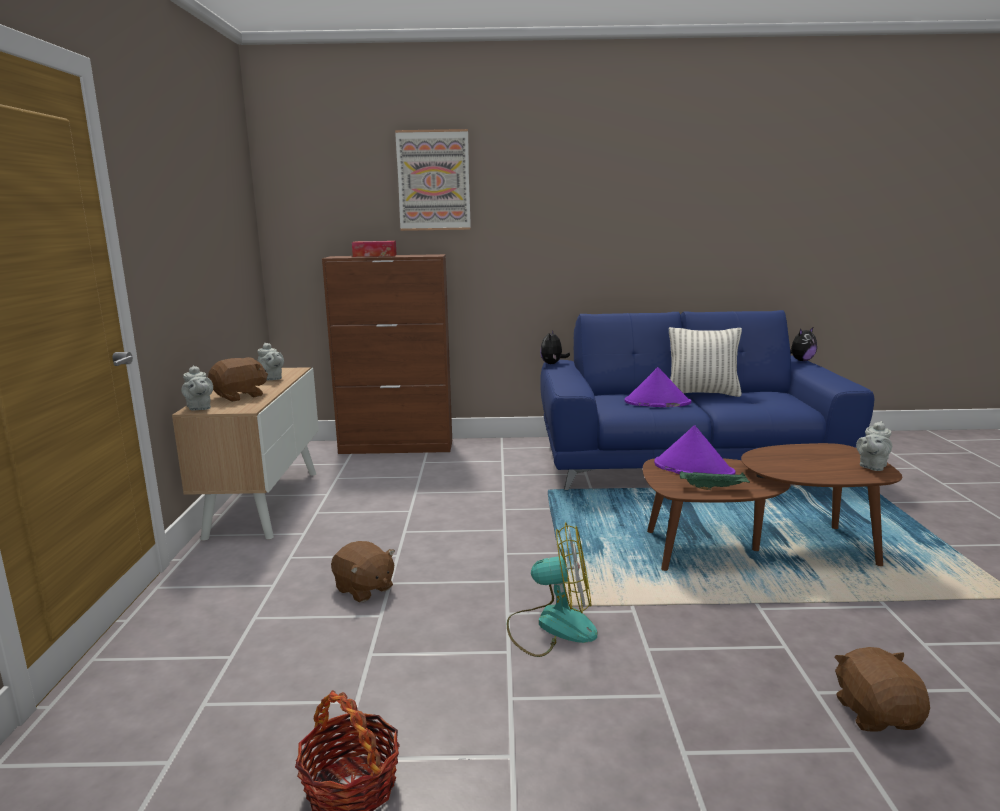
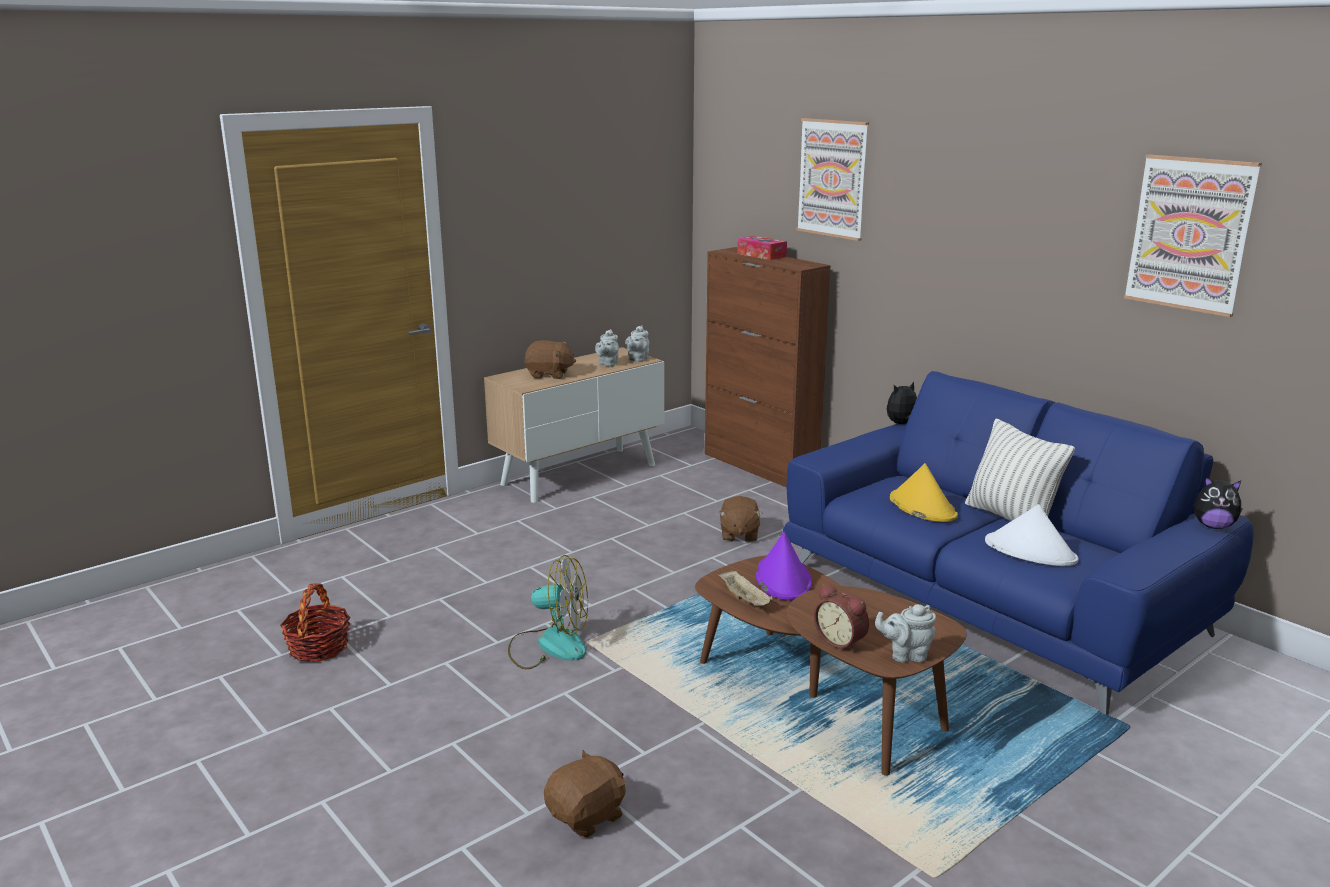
camera: 50 degrees right, 5 degrees up
grey teapot [181,366,213,410] -> grey teapot moved to [625,325,649,362]
brown plush toy [331,541,395,602] -> brown plush toy moved to [719,496,763,542]
fan [507,522,597,657] -> fan turned 45 degrees counterclockwise [508,555,588,669]
purple hat [625,367,691,407] -> yellow hat [890,463,958,522]
green tray [680,471,750,490] -> beige tray [719,570,773,606]
none -> alarm clock [814,584,869,652]
none -> white hat [985,504,1079,566]
none -> picture [1124,154,1262,317]

